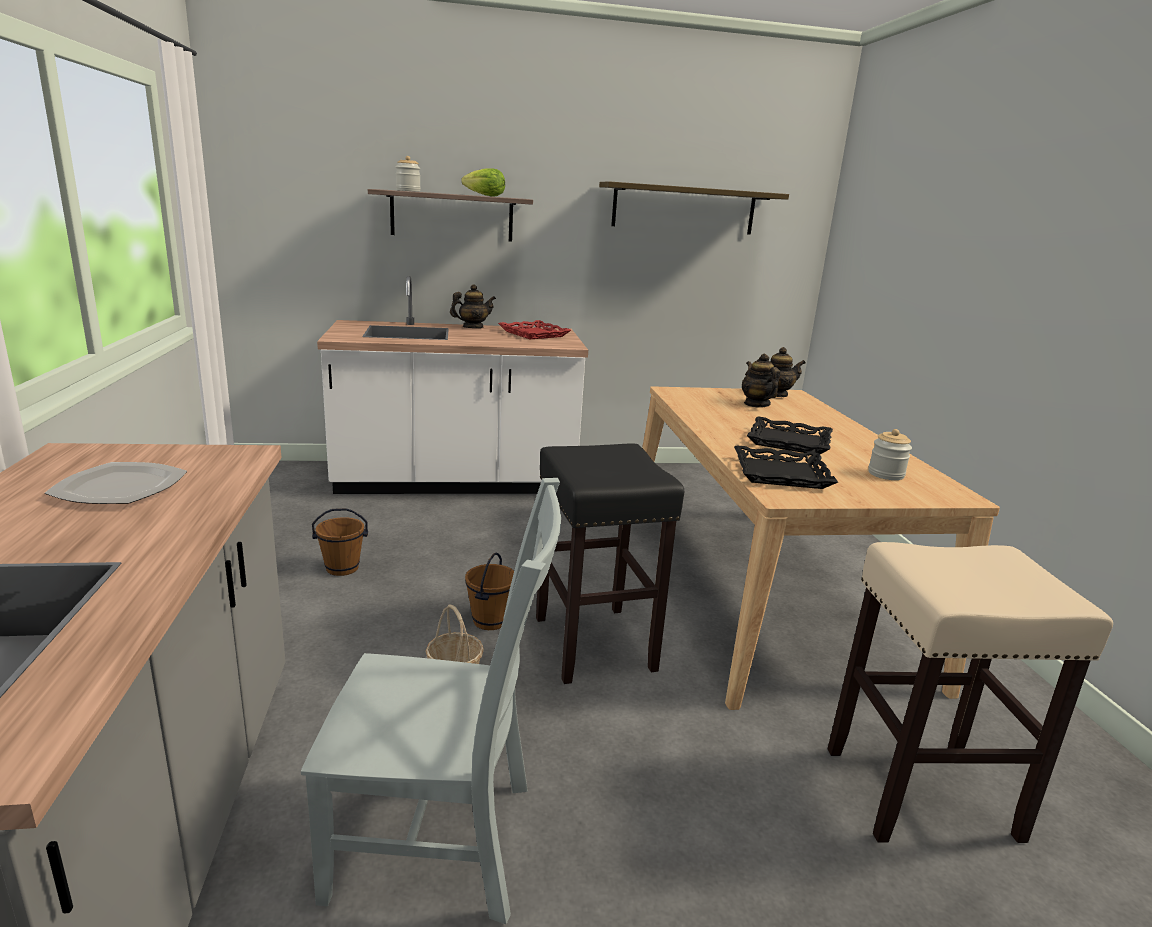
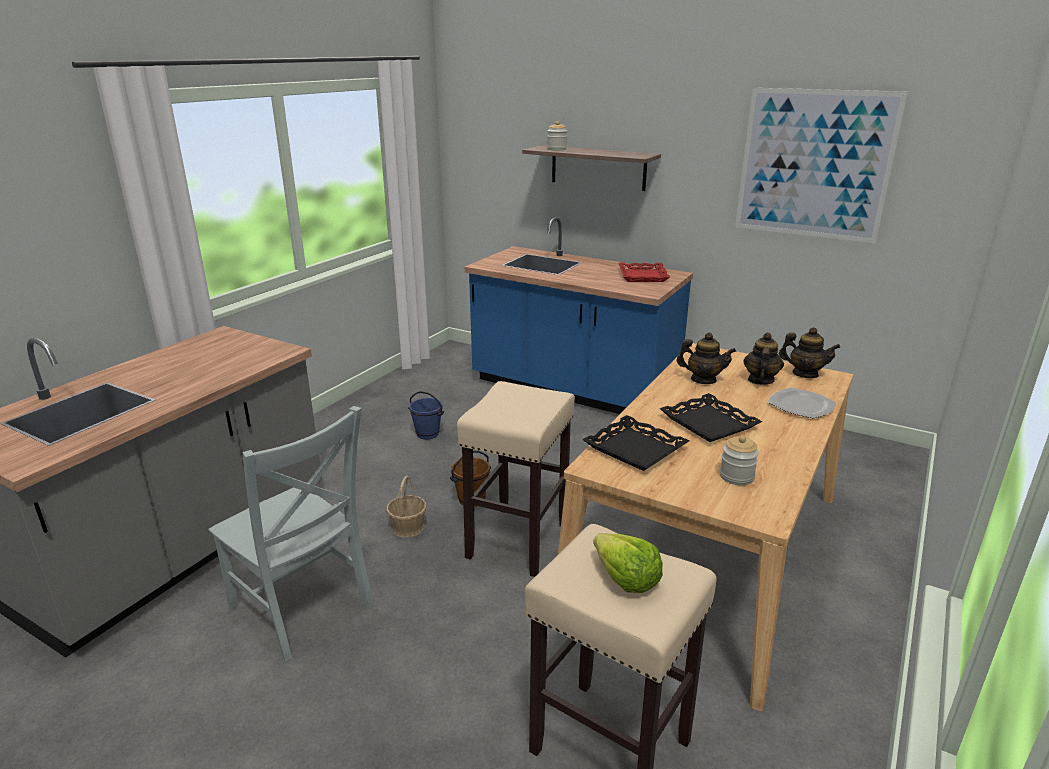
camera: 40 degrees right, 5 degrees up
plate [45,462,187,504] -> plate moved to [768,387,836,419]
brown bucket [312,508,368,576] -> blue bucket [408,391,444,440]
white counter [317,276,588,494] -> blue counter [465,217,693,414]
teapot [450,284,496,328] -> teapot moved to [676,333,736,384]
lettuce [461,168,505,196] -> lettuce moved to [593,533,663,593]
black stool [536,443,684,684] -> beige stool [457,381,575,577]
shelf [599,181,789,235] -> picture [735,88,908,244]

